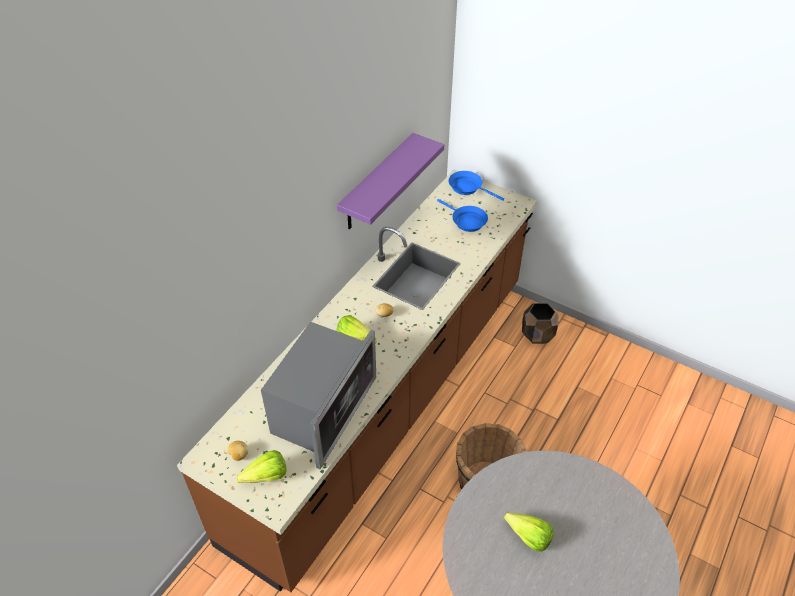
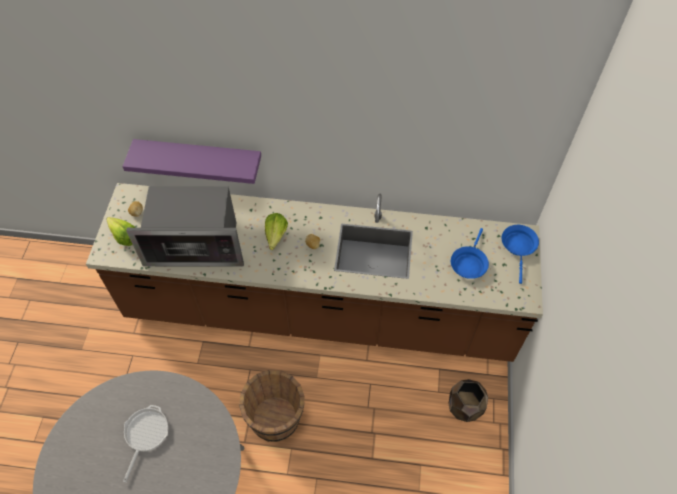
camera: 65 degrees right, 10 degrees up
purple shelf [337,133,444,230] -> purple shelf moved to [122,139,261,184]
lettuce [504,513,554,552] -> frying pan [123,405,168,483]

